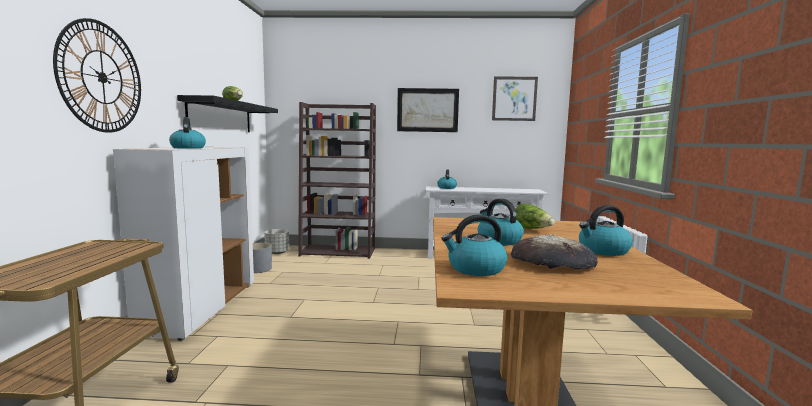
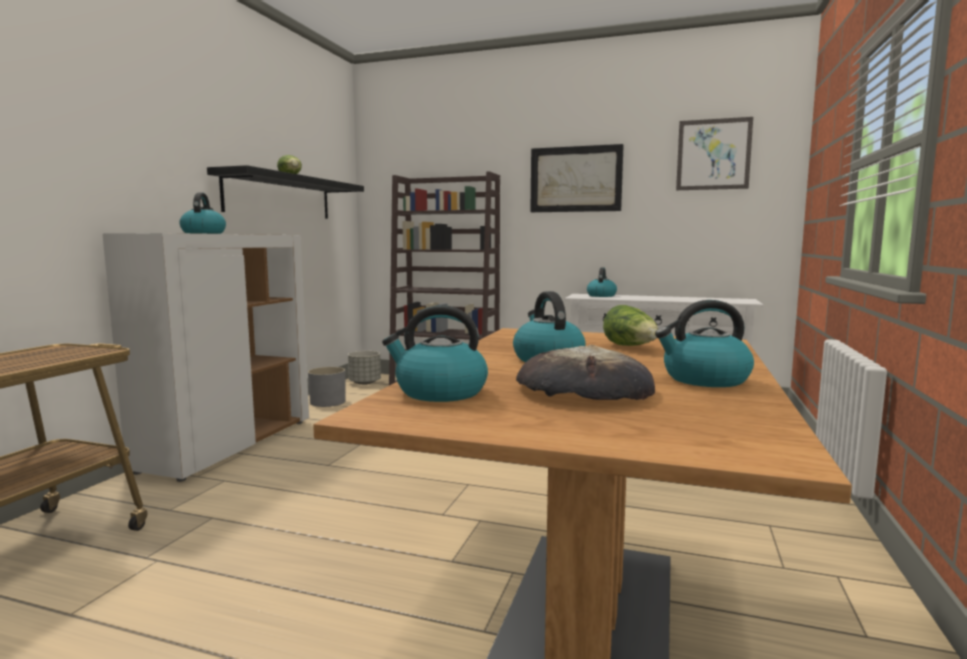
camera: 15 degrees right, 0 degrees up
wall clock [53,18,141,133] -> none

